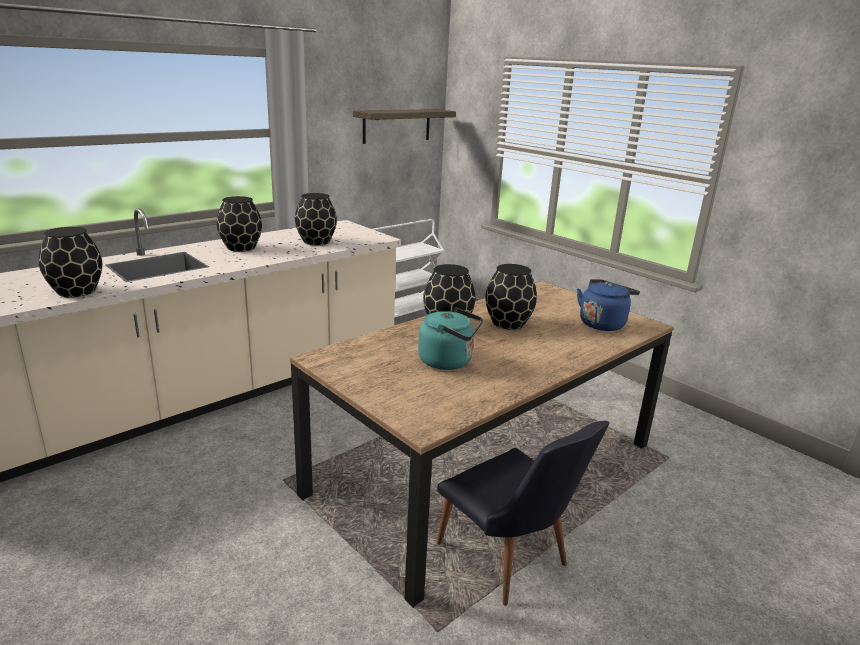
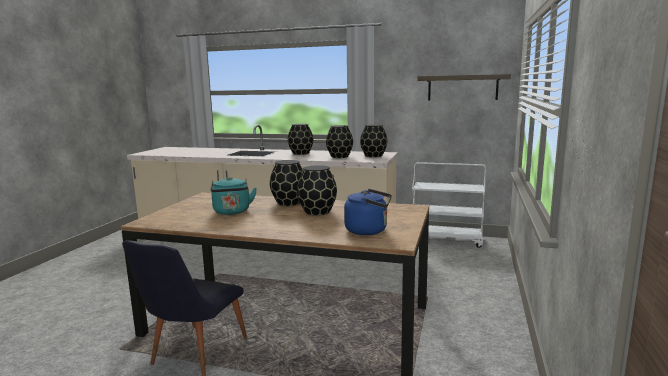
camera: 60 degrees right, 10 degrees down
black vase [39,227,102,297] -> black vase moved to [360,124,387,157]

